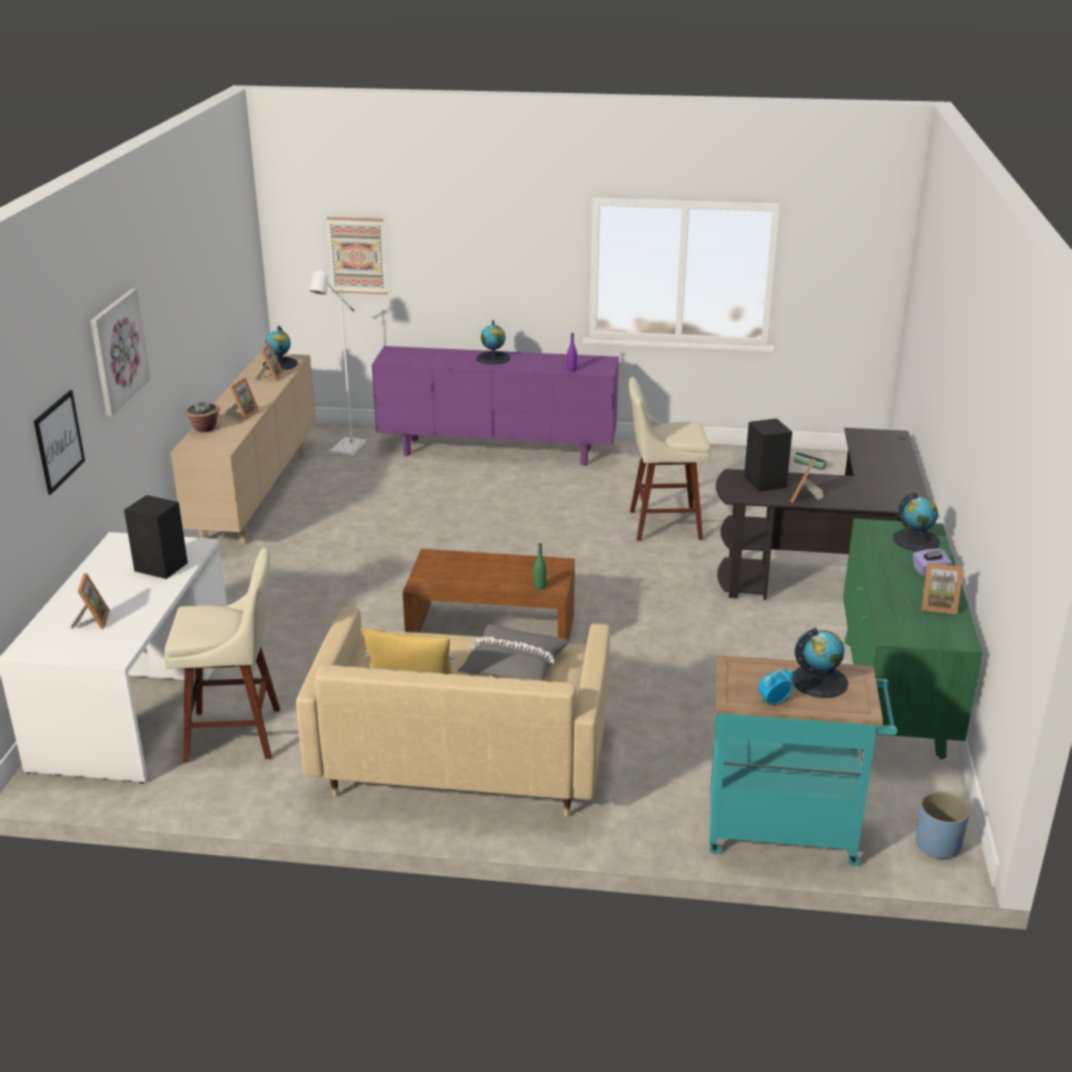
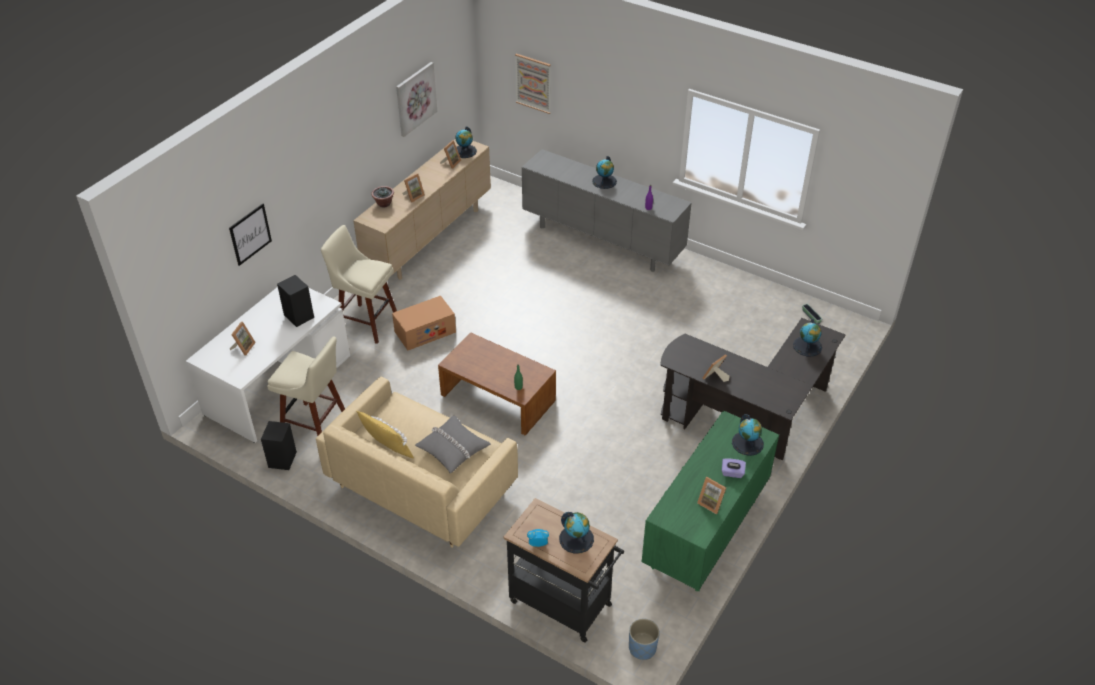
camera: 25 degrees right, 15 degrees up
picture [90,288,151,416] -> picture moved to [396,62,437,137]
white floor lamp [309,267,366,457] -> none
purple cabinet [372,346,619,466] -> grey cabinet [522,149,692,272]
beige stool [629,377,710,542] -> beige stool moved to [321,225,397,344]
turquoise cart [709,655,897,866] -> black cart [503,498,624,643]
black speaker [744,418,792,492] -> black speaker moved to [261,421,297,470]
none -> cardboard box [392,296,456,351]
none -> globe [793,319,822,357]

